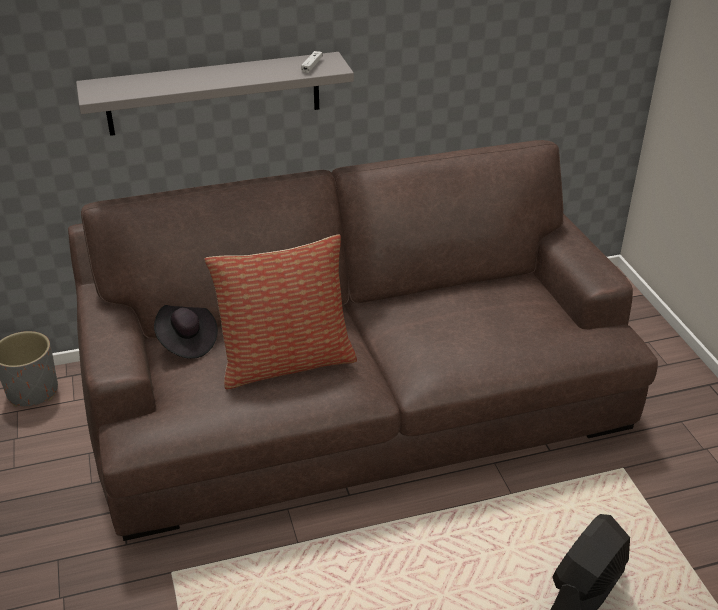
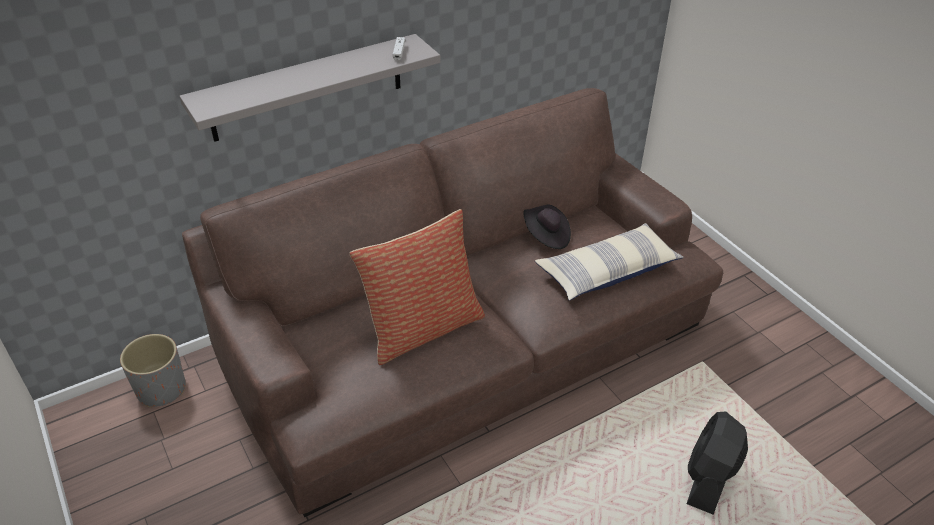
camera: 15 degrees left, 5 degrees up
black hat [154,305,218,359] -> black hat moved to [523,204,571,249]
none -> pillow [535,223,684,301]

